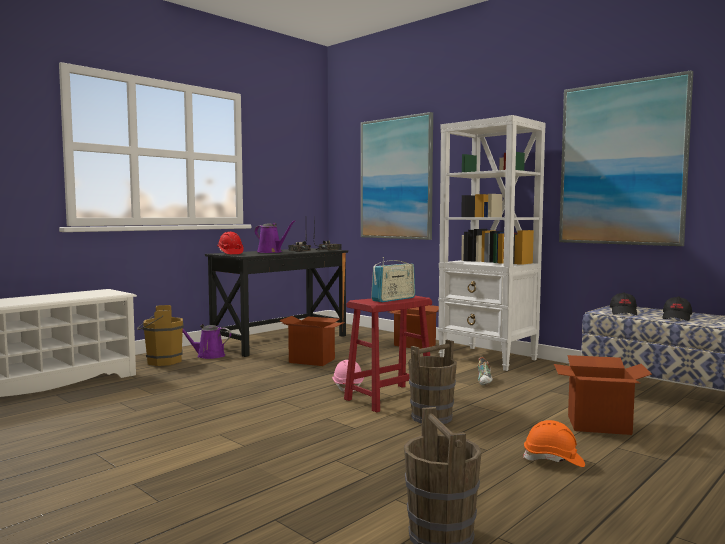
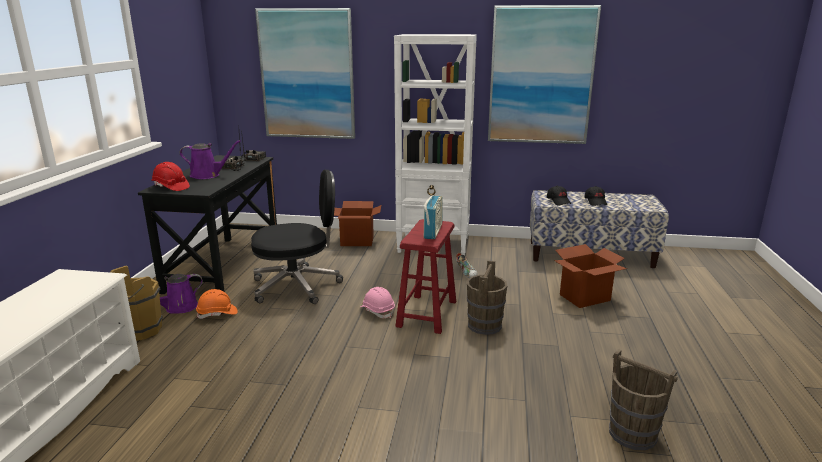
camera: 35 degrees left, 15 degrees up
cardboard box [279,316,345,366] -> black office chair [251,170,343,304]
orange hard hat [523,420,585,467] -> orange hard hat moved to [196,289,238,319]

